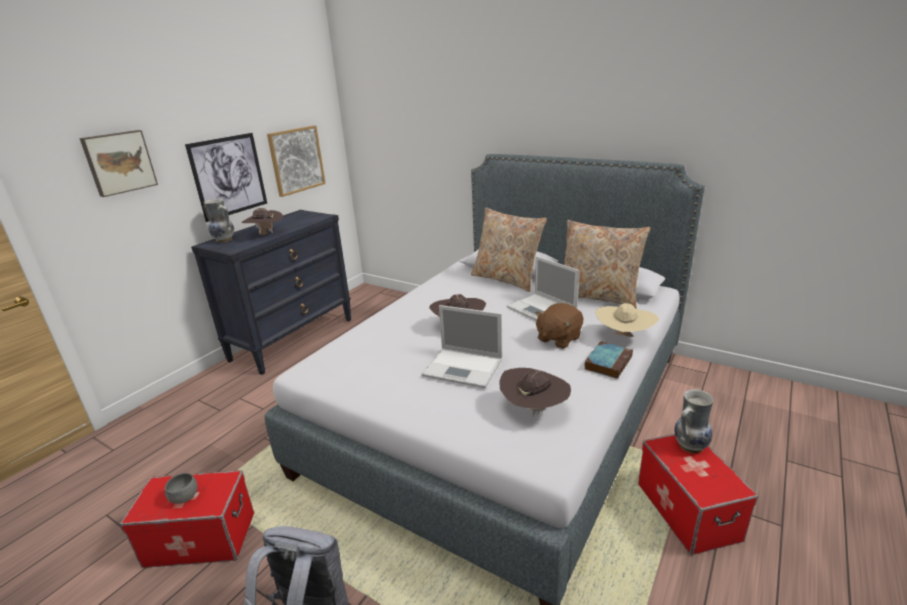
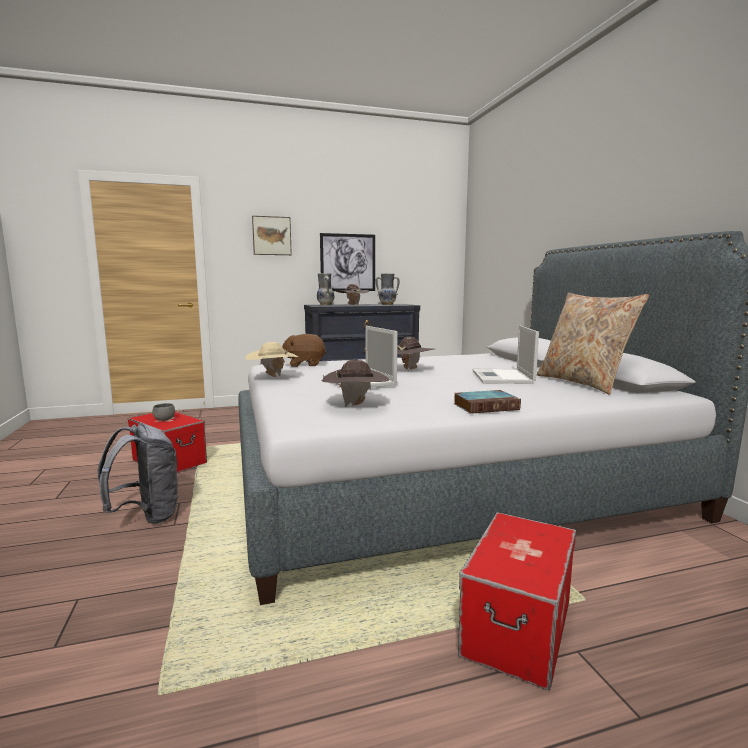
camera: 40 degrees right, 15 degrees down
picture [267,126,326,197] -> none
beige pillow [471,207,547,292] -> none
brown plush toy [535,303,583,349] -> brown plush toy moved to [282,334,326,367]
beige hat [595,303,659,337] -> beige hat moved to [245,342,299,377]
vase [674,389,714,453] -> vase moved to [376,273,400,305]

